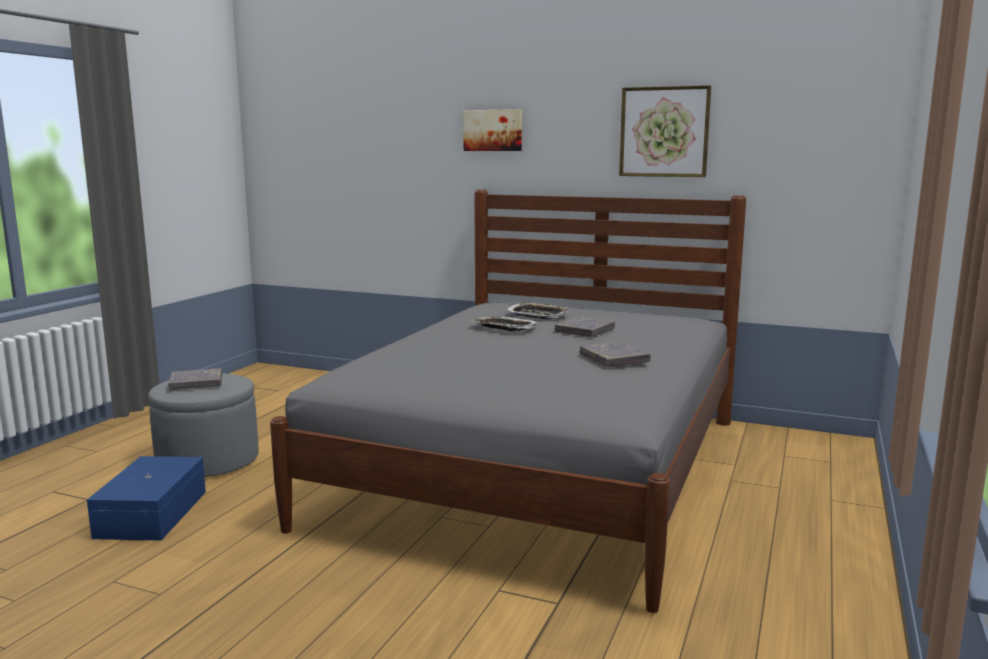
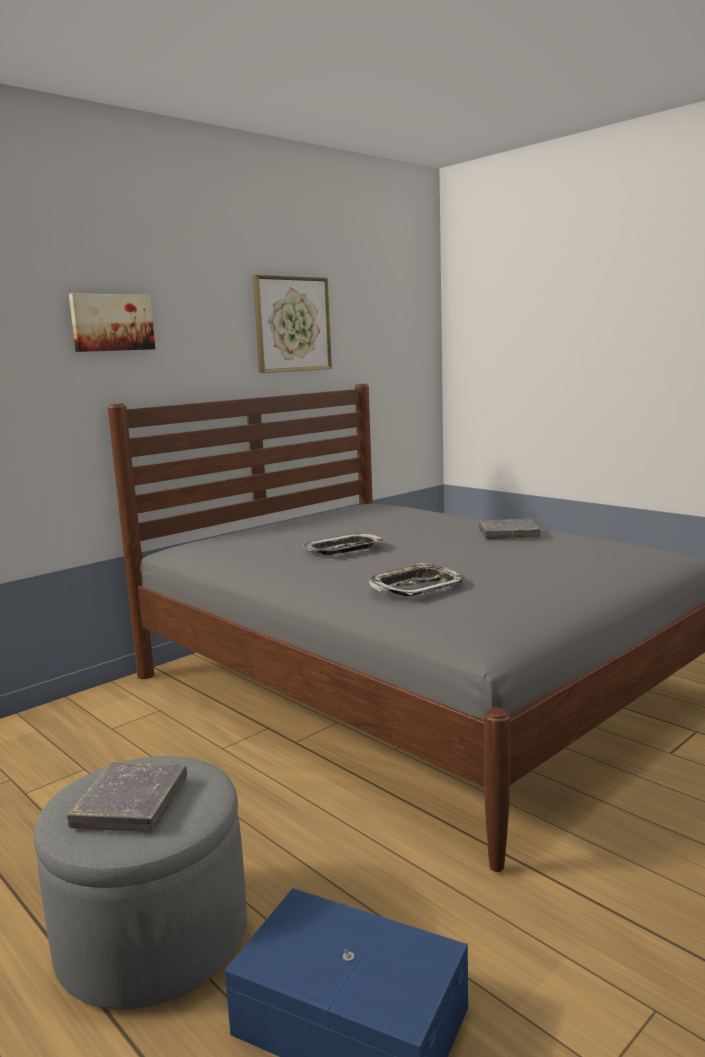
camera: 65 degrees left, 0 degrees up
tray [507,302,569,320] -> tray moved to [369,563,465,596]
grey book [555,316,615,337] -> none

